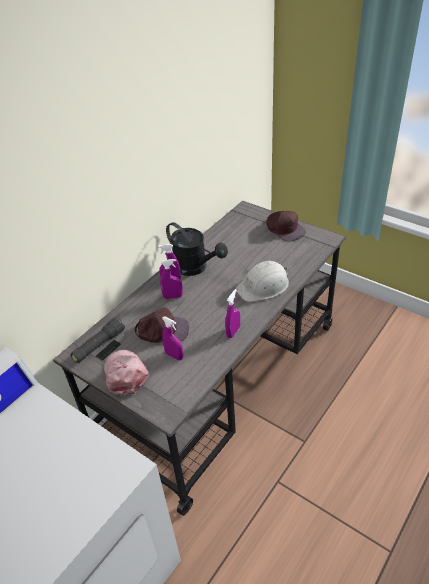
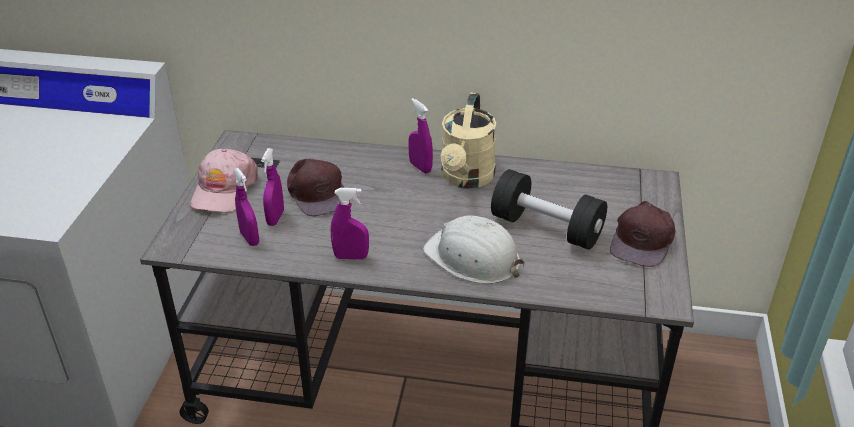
camera: 60 degrees right, 5 degrees down
black flashlight [70,318,125,363] -> none
pink cap [104,350,149,396] -> pink cap turned 150 degrees clockwise [191,149,258,213]
purple spray bottle [160,259,183,299] -> purple spray bottle moved to [233,168,259,246]
black watering can [166,222,228,276] -> beige watering can [441,92,496,189]
none -> black dumbbell [491,169,607,250]

